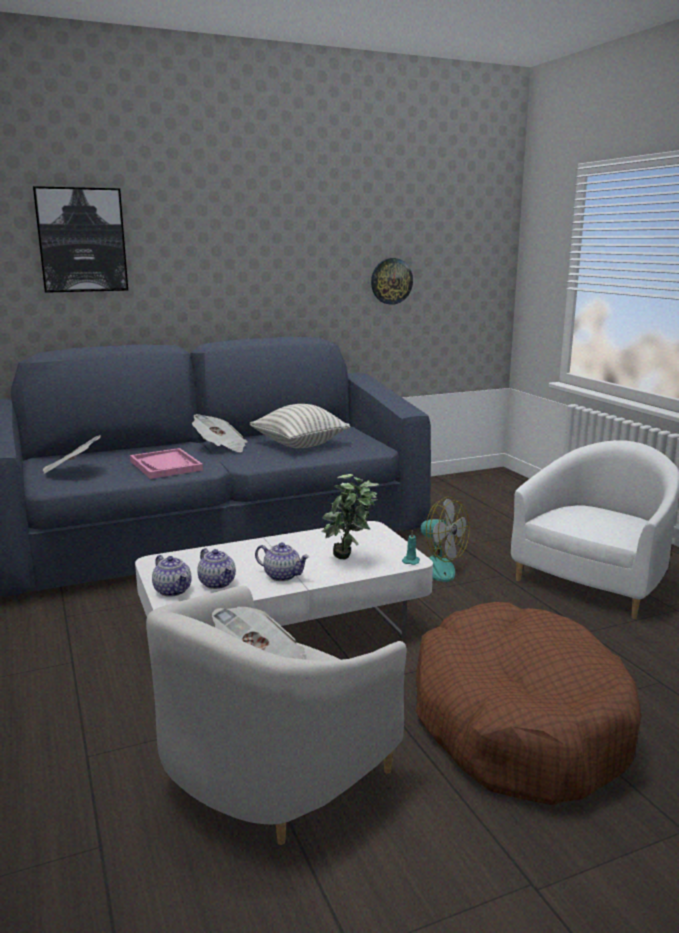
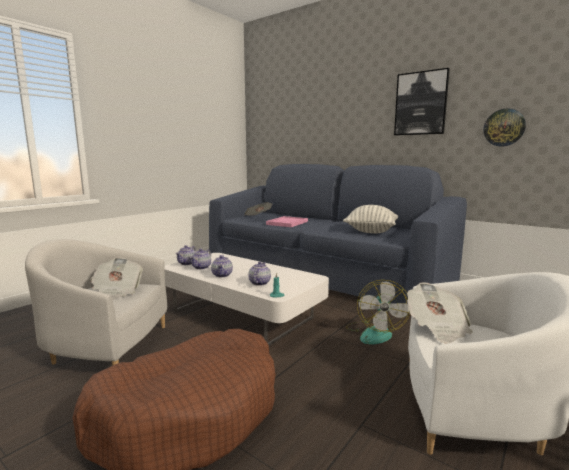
camera: 60 degrees right, 5 degrees down
picture [33,186,128,293] -> picture moved to [394,68,450,136]
newspaper [192,414,247,452] -> newspaper moved to [407,283,473,344]
potted plant [321,474,379,559] -> teapot [248,262,271,286]

